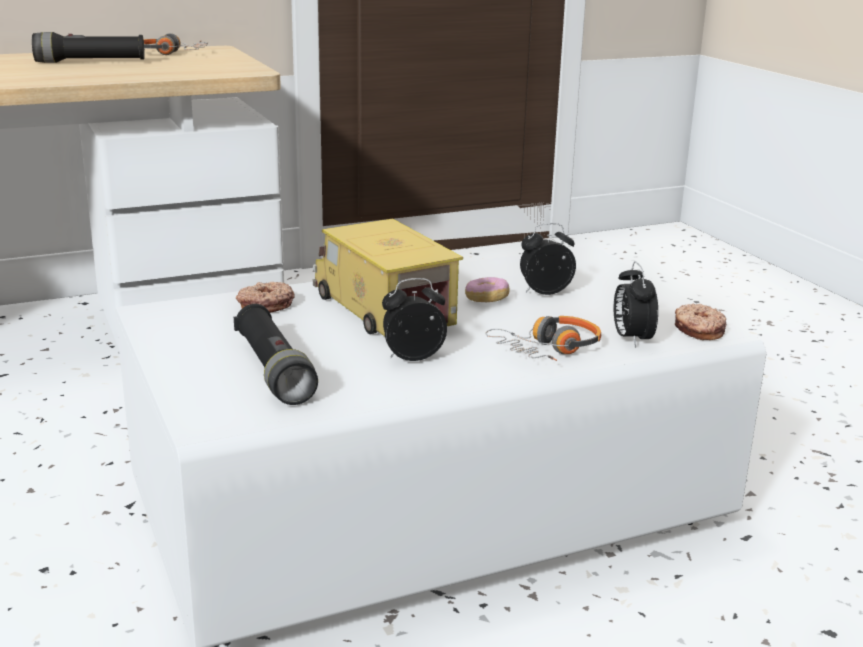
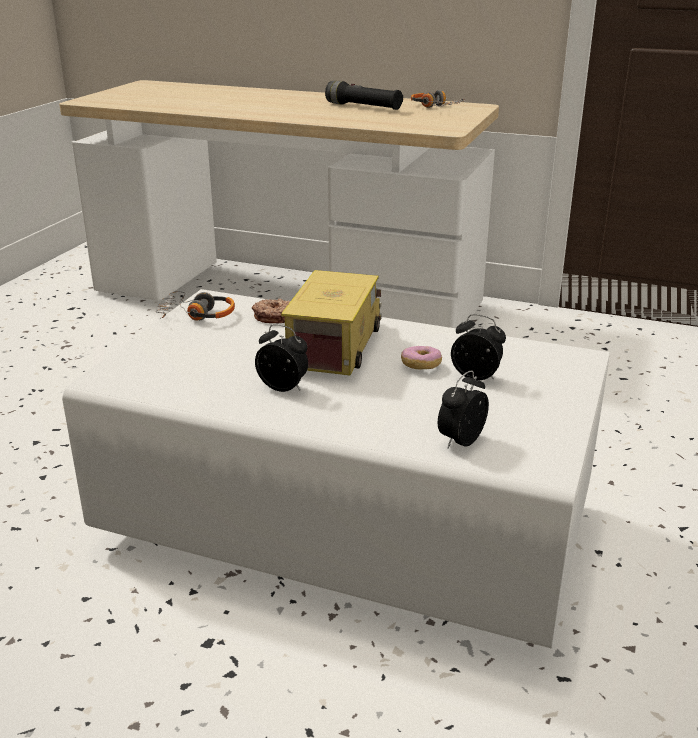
camera: 45 degrees right, 5 degrees up
black flashlight [234,304,318,405] -> none
headphones [485,316,601,361] -> headphones moved to [156,291,235,320]
donut [675,304,726,340] -> none

